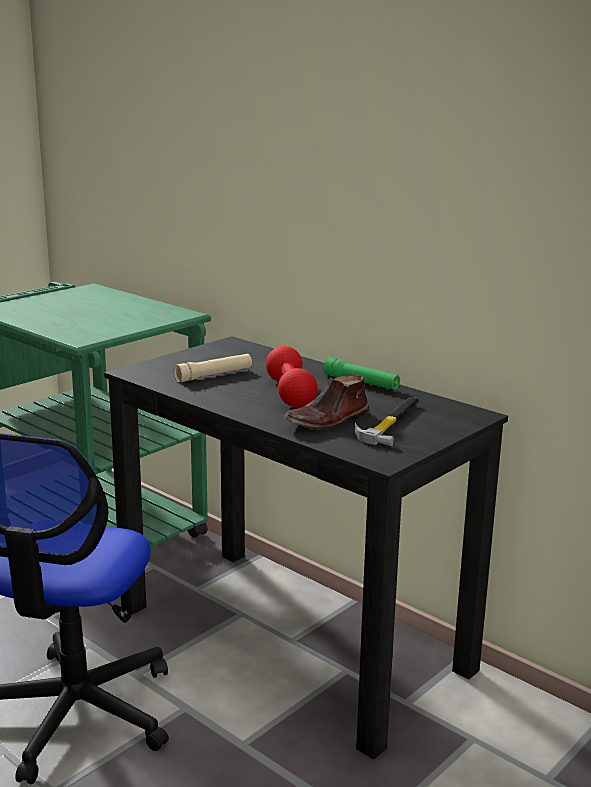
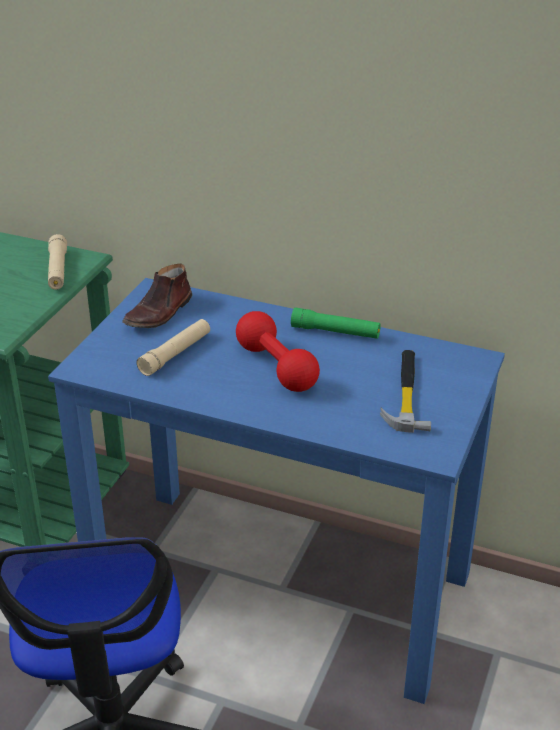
camera: 20 degrees left, 15 degrees up
black desk [104,336,508,760] -> blue desk [48,278,505,704]
brown shoe [283,376,369,430] -> brown shoe moved to [122,263,192,328]
none -> beige flashlight [48,234,67,290]

